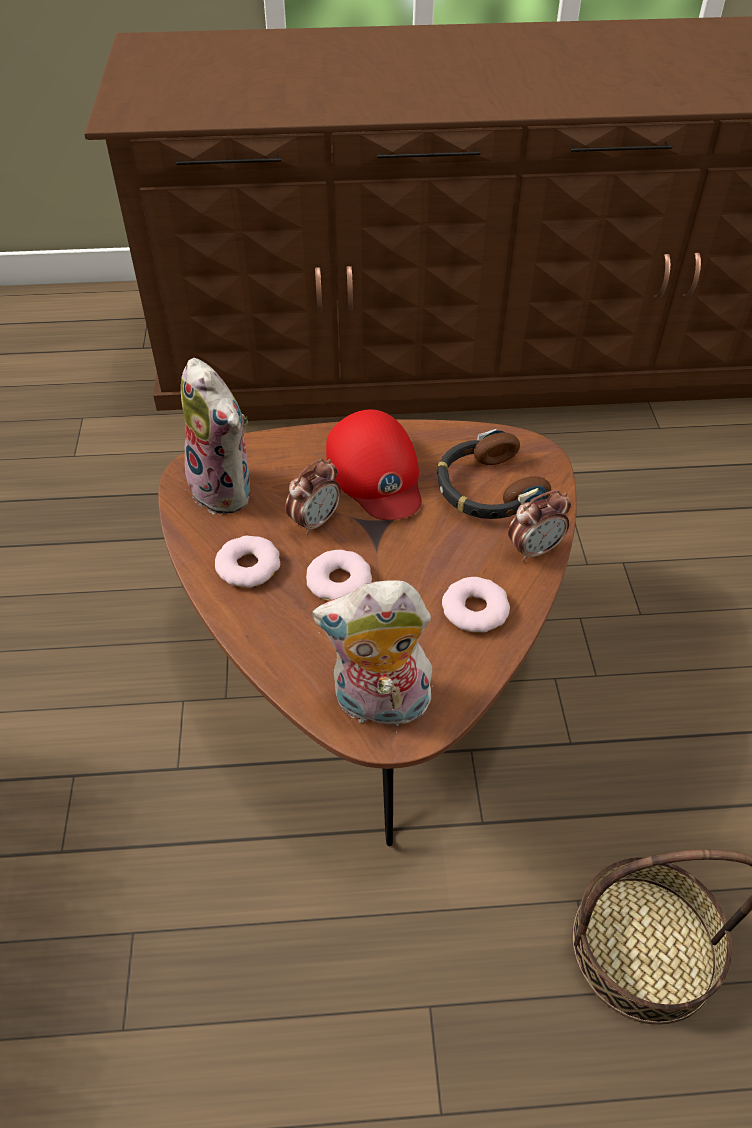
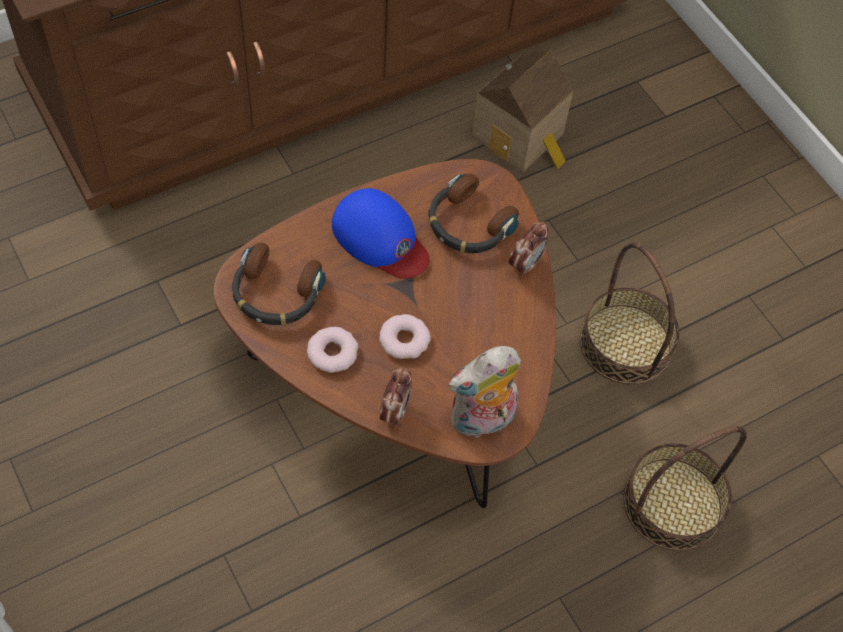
camera: 30 degrees left, 10 degrees up
plush toy [181,358,250,514] -> headphones [232,243,326,326]
alarm clock [286,459,341,535] -> alarm clock moved to [380,367,412,427]
red cap [326,410,422,520] -> blue cap [332,188,430,279]
donut [442,577,510,633] -> none
none -> toy house [472,49,574,172]
none -> basket [580,242,679,385]

